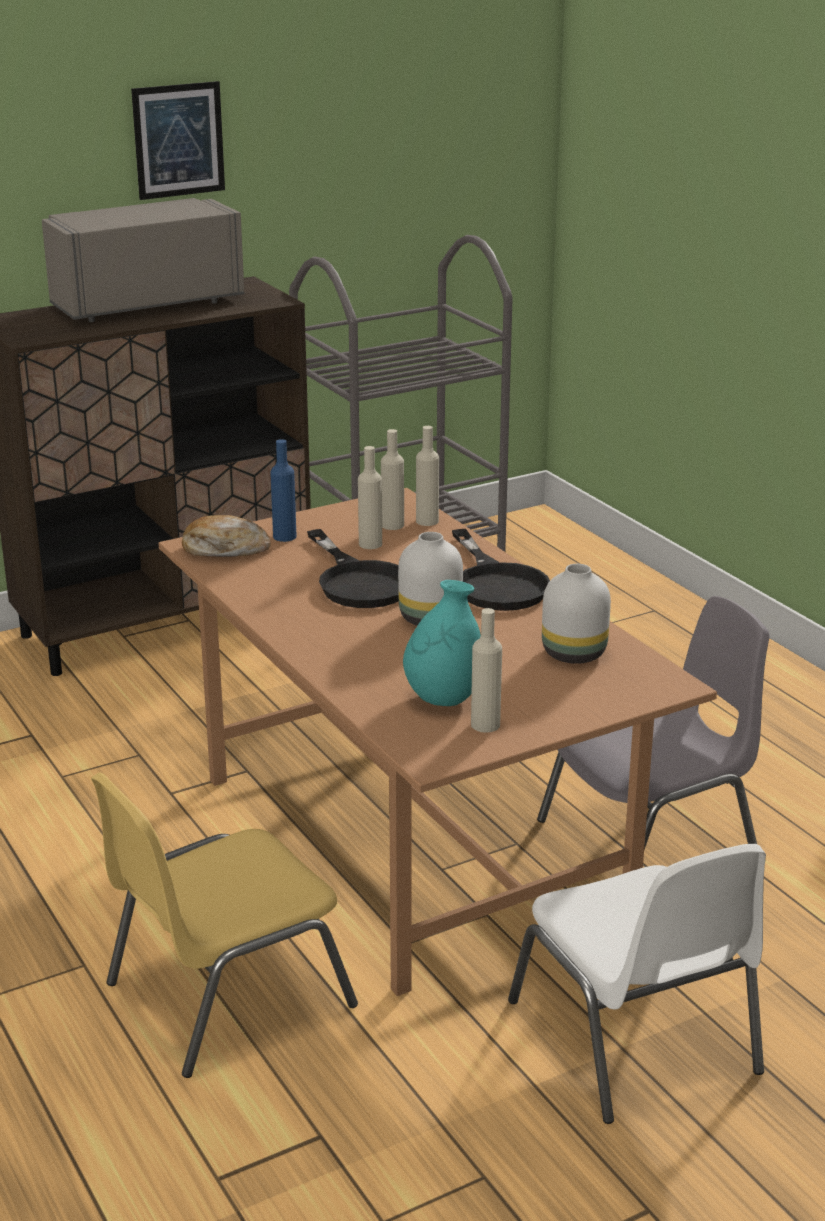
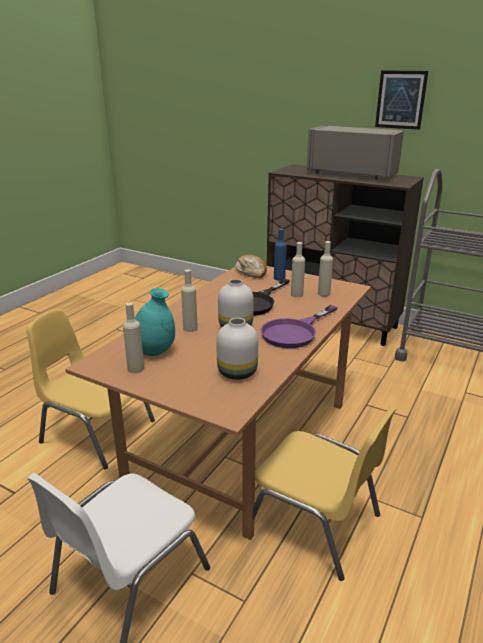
camera: 60 degrees right, 0 degrees up
beige bottle [416,426,439,526] -> beige bottle moved to [181,269,198,332]
black frying pan [452,529,550,611] -> purple frying pan [261,305,338,348]
grey chair [537,596,769,850] -> yellow chair [253,405,397,581]

